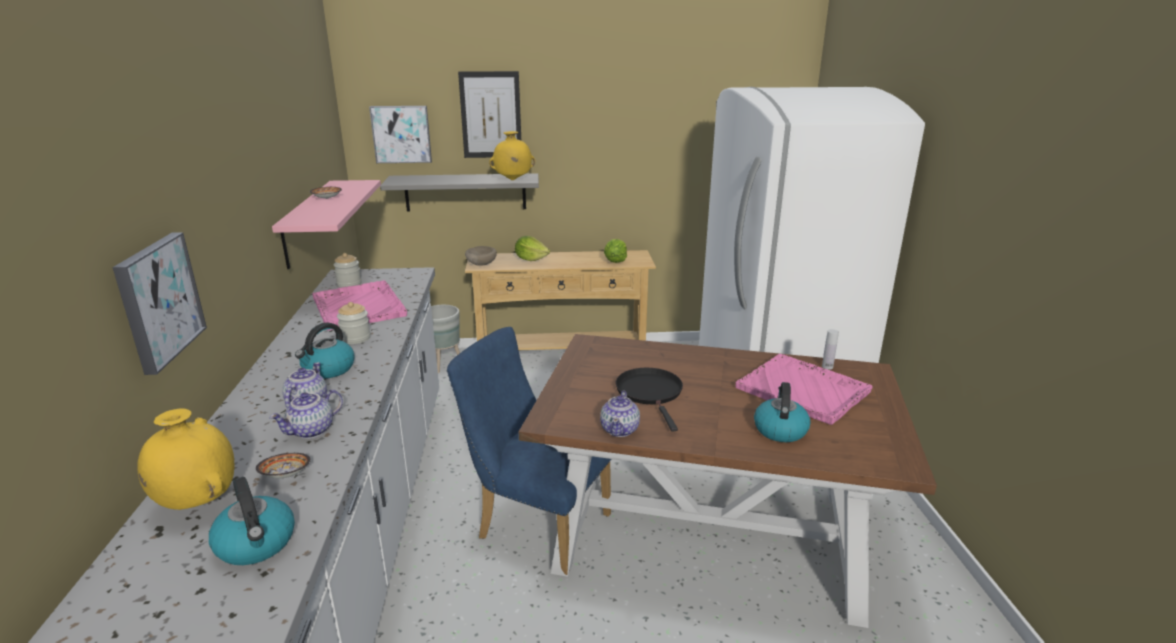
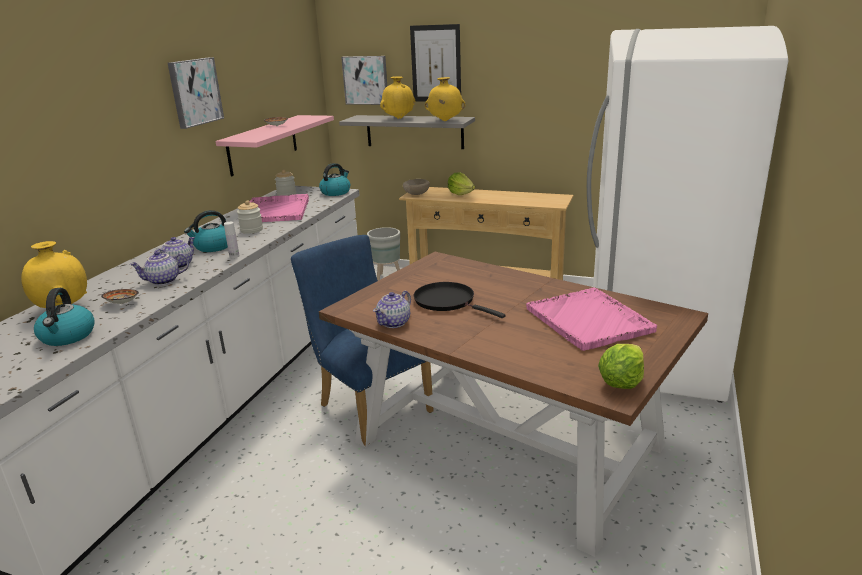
camera: 25 degrees right, 0 degrees up
picture [112,232,207,375] -> picture moved to [168,57,224,129]
lettuce [604,239,627,263] -> lettuce moved to [598,344,644,389]
black frying pan [616,368,683,432] -> black frying pan turned 60 degrees counterclockwise [414,282,506,318]
kettle [754,382,810,442] -> kettle moved to [319,163,350,196]
white bottle [822,329,839,370] -> white bottle moved to [224,222,240,258]
none -> yellow vase [380,76,415,119]

